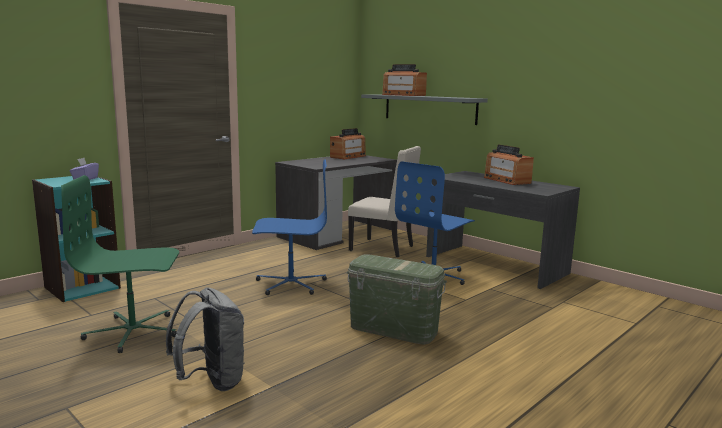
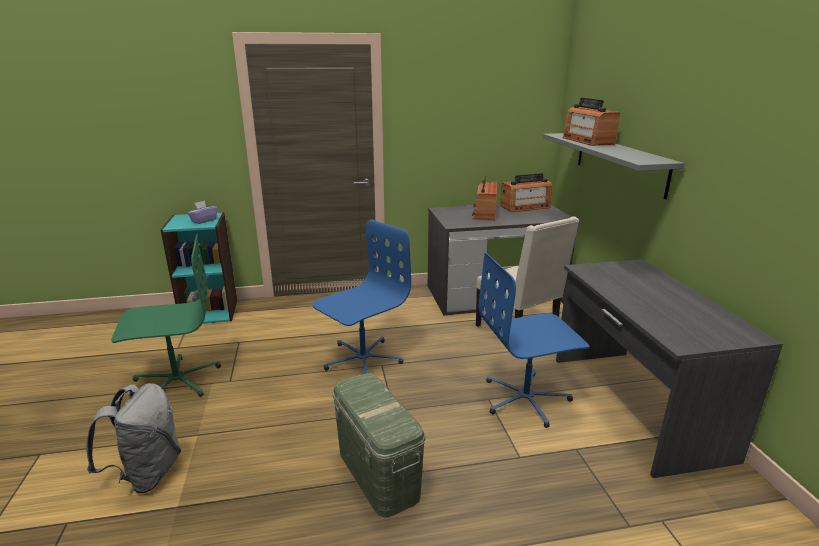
camera: 35 degrees right, 10 degrees up
green office chair [61,175,179,353] -> green office chair turned 135 degrees clockwise [111,234,221,397]
blue office chair [252,159,327,295] -> blue office chair turned 75 degrees counterclockwise [312,219,411,374]
radio [484,144,534,185] -> radio moved to [472,175,497,220]

